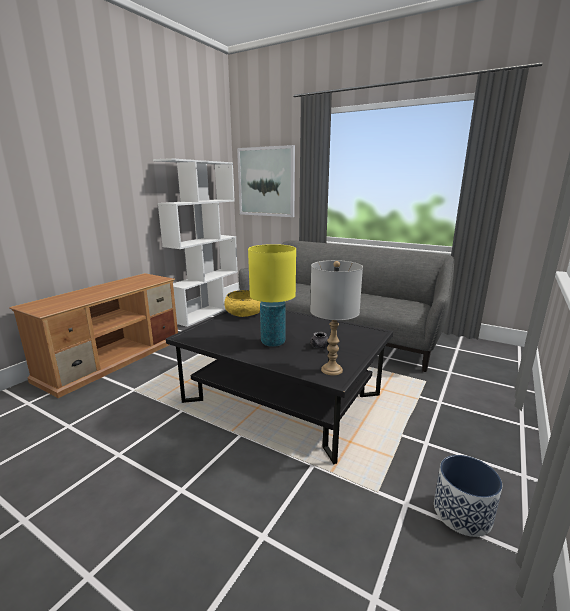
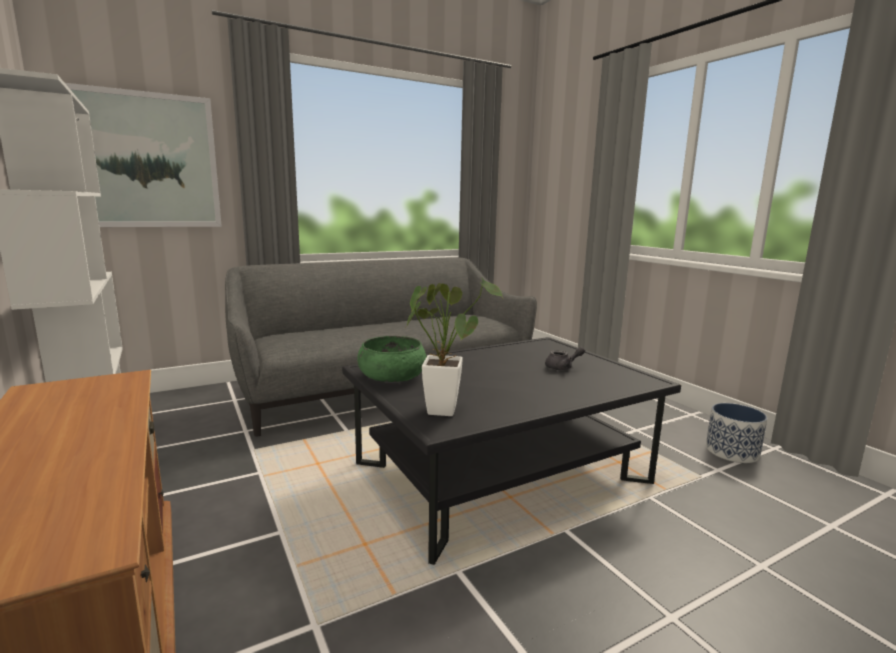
camera: 60 degrees left, 5 degrees down
yellow bowl [224,290,261,317] -> green bowl [357,336,426,382]
yellow table lamp [248,244,296,347] -> none
grey table lamp [310,260,363,375] -> none
none -> potted plant [406,278,503,416]

